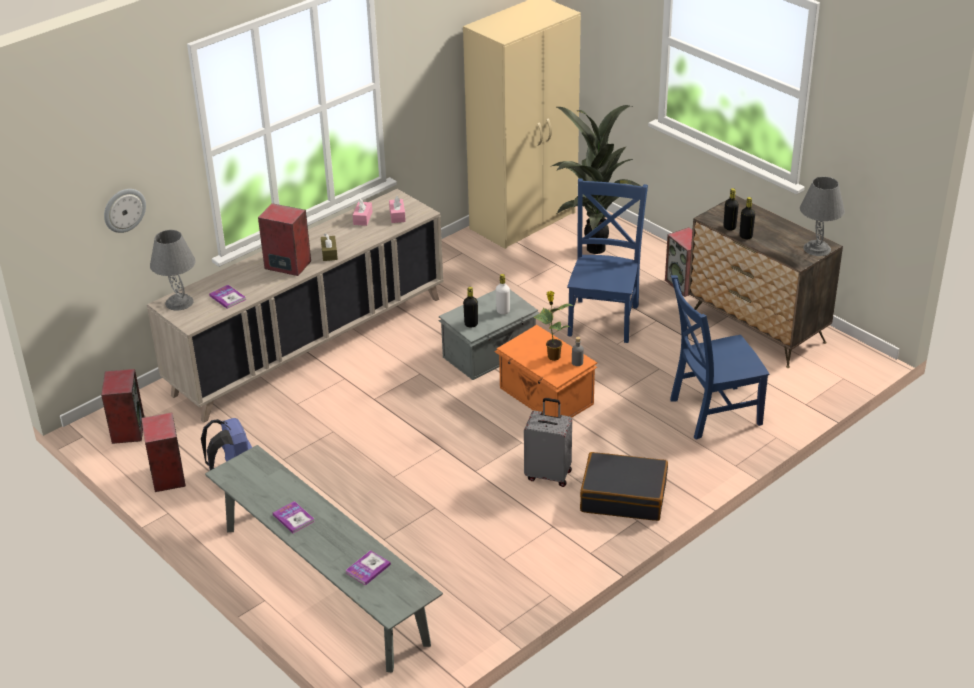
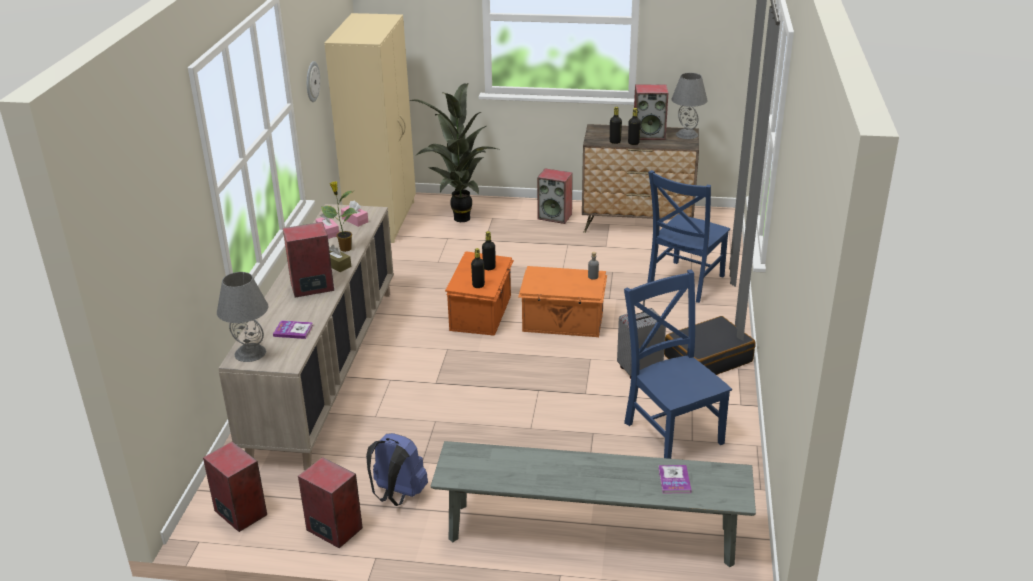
camera: 40 degrees left, 5 degrees down
wall clock [104,189,146,233] -> wall clock moved to [307,61,320,102]
book [273,501,315,533] -> none
grey storage box [439,290,540,380] -> orange storage box [445,251,514,336]
white bottle [496,274,510,315] -> black bottle [482,231,496,270]
potted plant [533,291,574,361] -> potted plant moved to [321,182,357,252]
blue chair [567,178,648,343] -> blue chair moved to [624,269,732,459]
none -> speaker [634,84,668,140]

